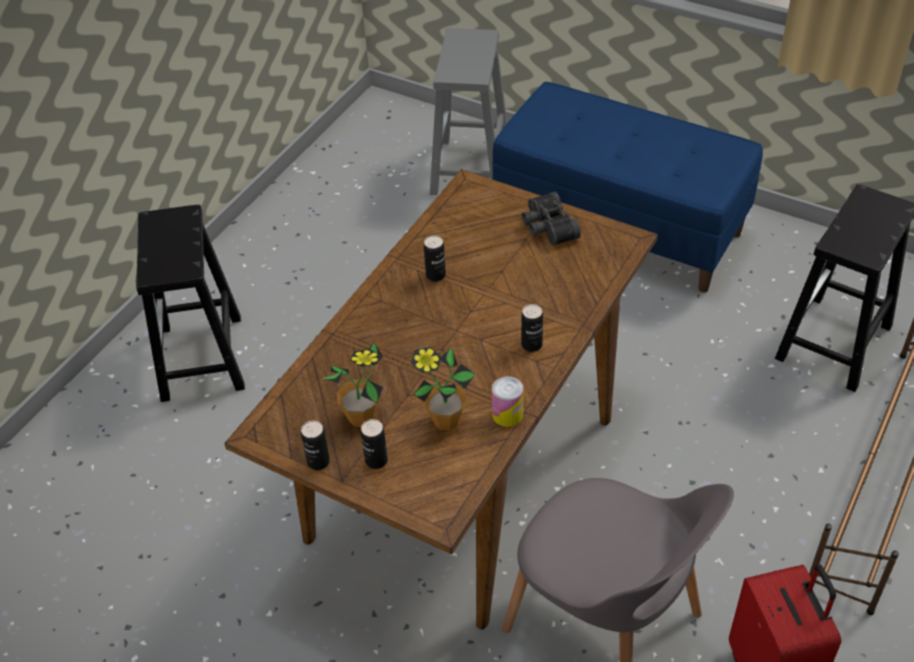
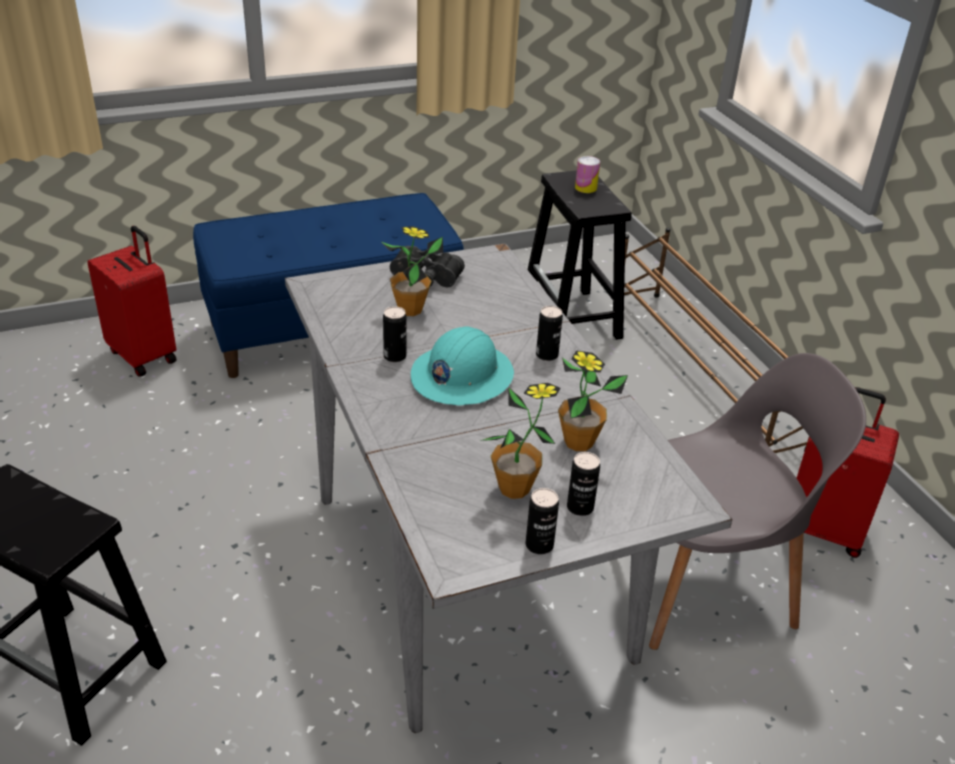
camera: 55 degrees left, 10 degrees down
brown dining table [224,169,658,629] -> grey dining table [285,243,732,733]
grey stool [430,28,507,195] -> red suitcase [87,226,177,377]
can [492,376,523,427] -> can moved to [575,156,600,193]
none -> potted plant [380,226,443,316]
none -> turquoise hard hat [411,326,514,406]

